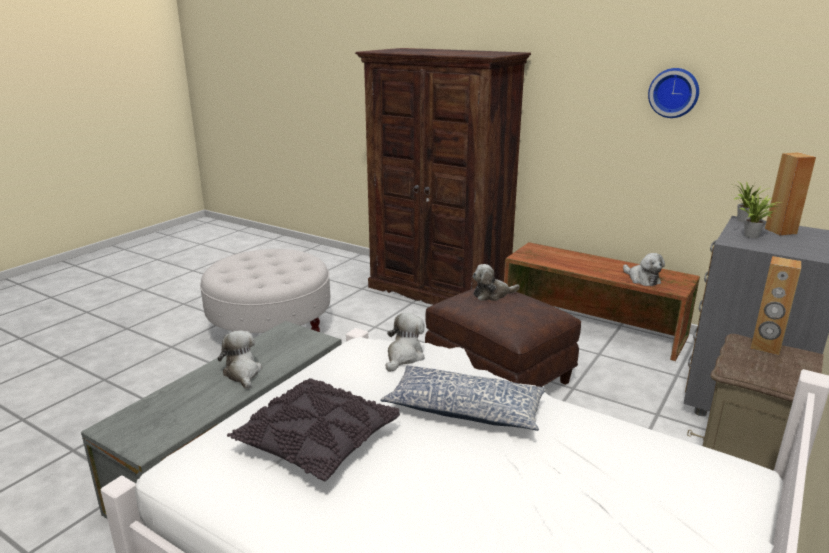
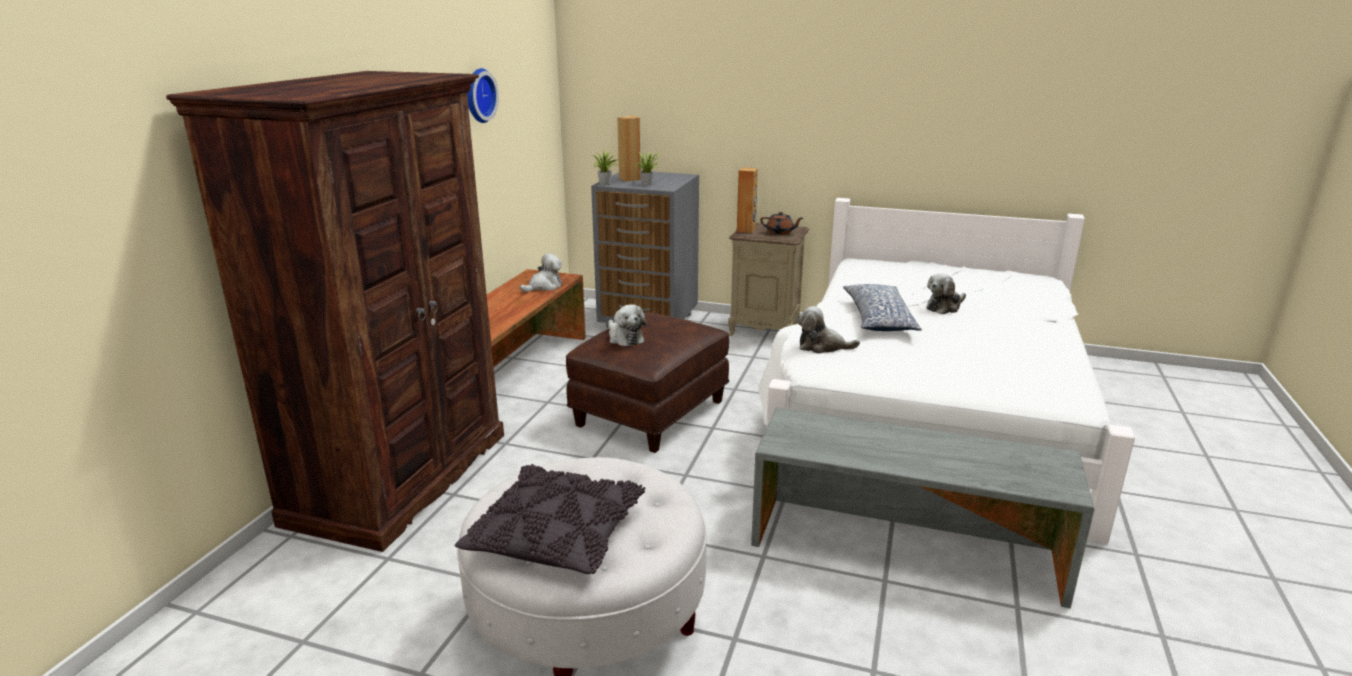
camera: 105 degrees left, 0 degrees up
plush toy [218,330,262,389] -> plush toy moved to [926,274,966,314]
black pillow [227,378,400,481] -> black pillow moved to [455,464,646,574]
none -> brown teapot [760,212,803,235]

